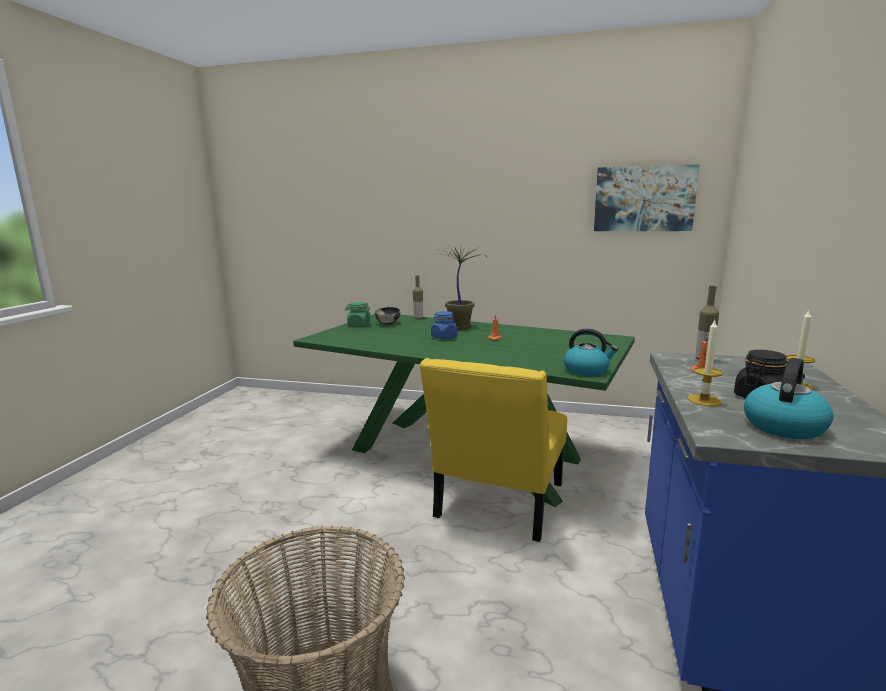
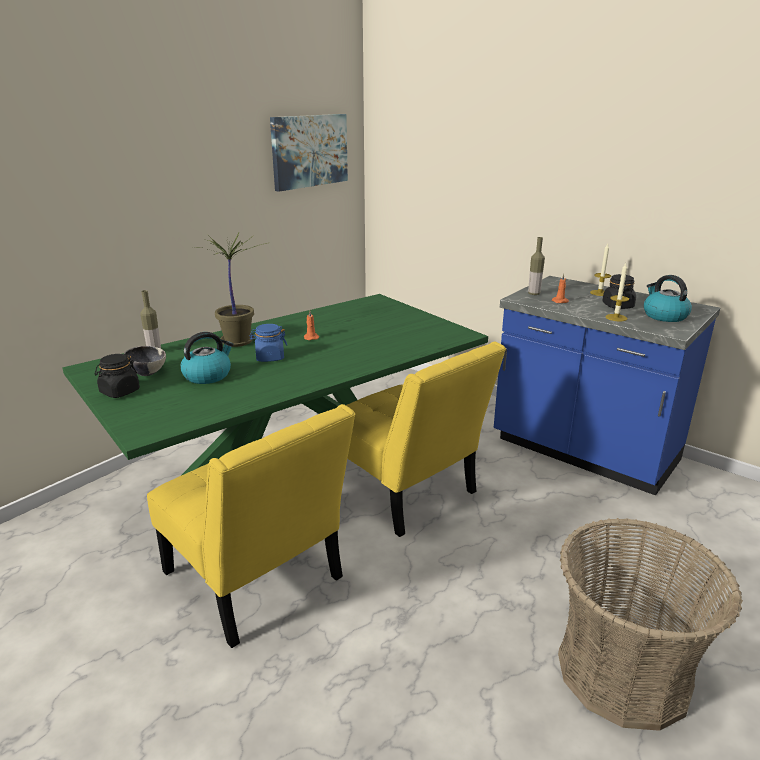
camera: 65 degrees left, 10 degrees up
green jar [345,302,371,327] -> black jar [94,354,140,398]
kettle [564,329,618,376] -> kettle moved to [180,332,233,384]
none -> yellow chair [147,404,355,648]

